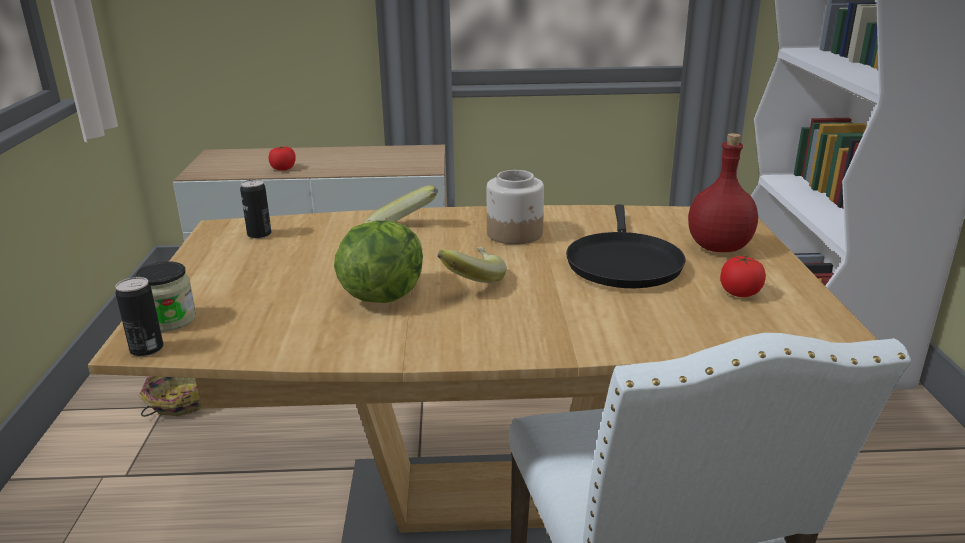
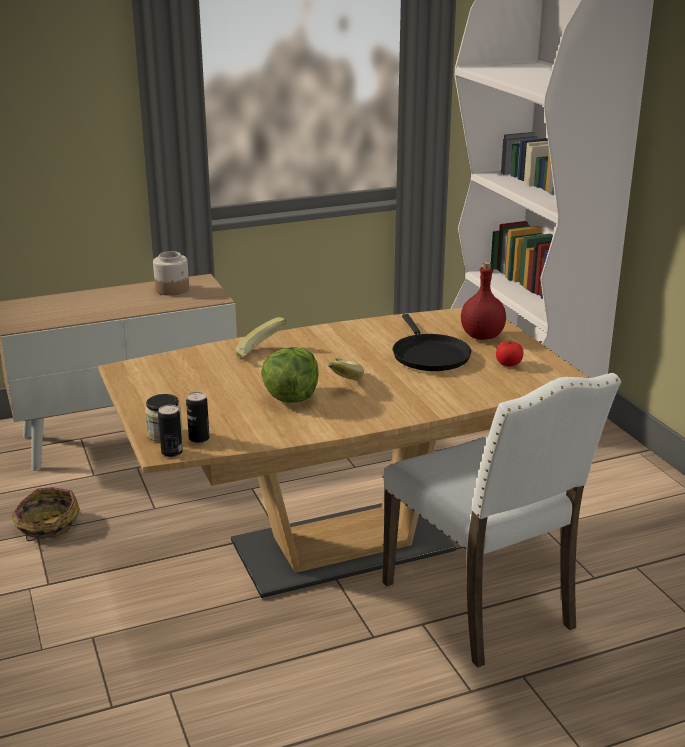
camera: 20 degrees left, 0 degrees up
can [240,179,272,239] -> can moved to [186,392,210,443]
tomato [268,146,296,170] -> none
jar [487,170,544,245] -> jar moved to [153,251,189,296]

